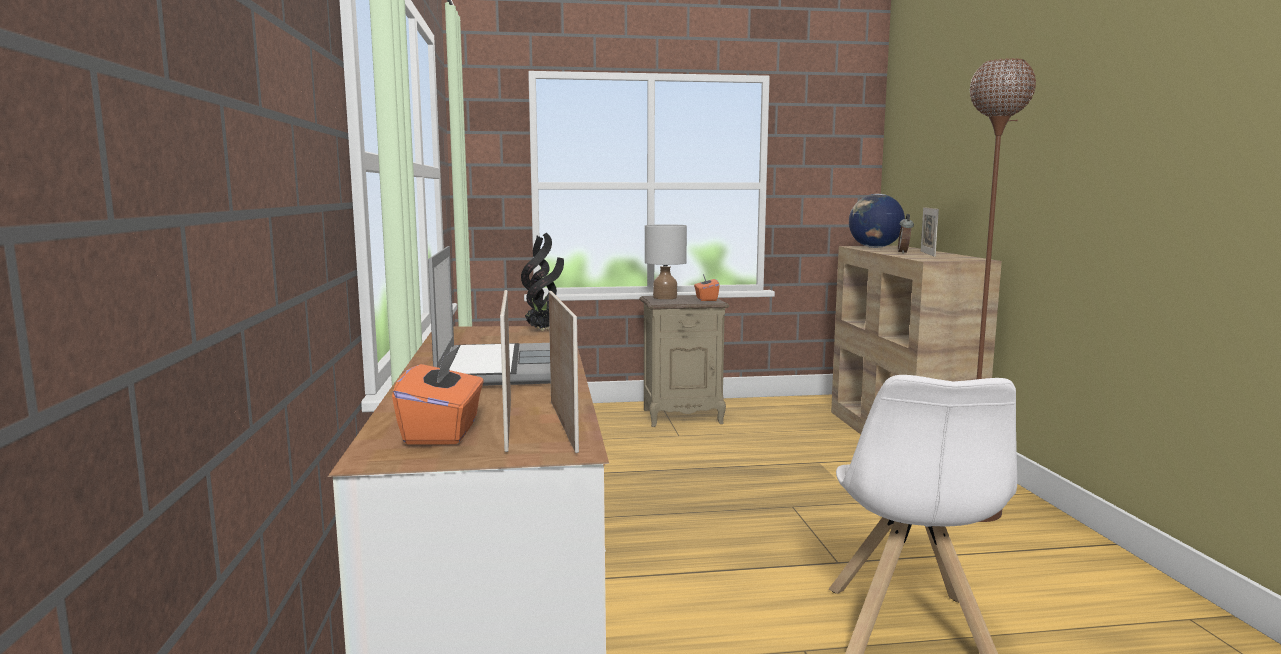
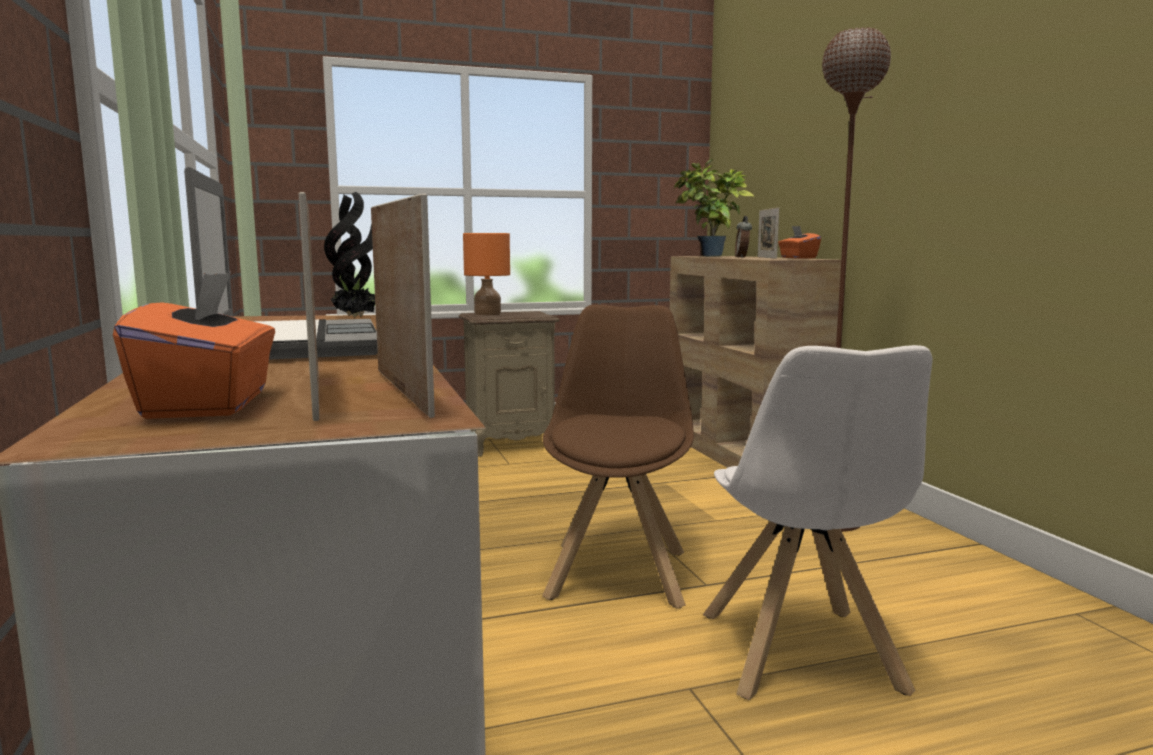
camera: 10 degrees left, 0 degrees up
grey table lamp [645,224,687,299] -> orange table lamp [463,233,510,315]
orange tissue box [694,274,720,301] -> orange tissue box moved to [778,226,821,259]
globe [849,194,905,248] -> potted plant [674,159,754,256]
none -> brown chair [542,305,694,609]

